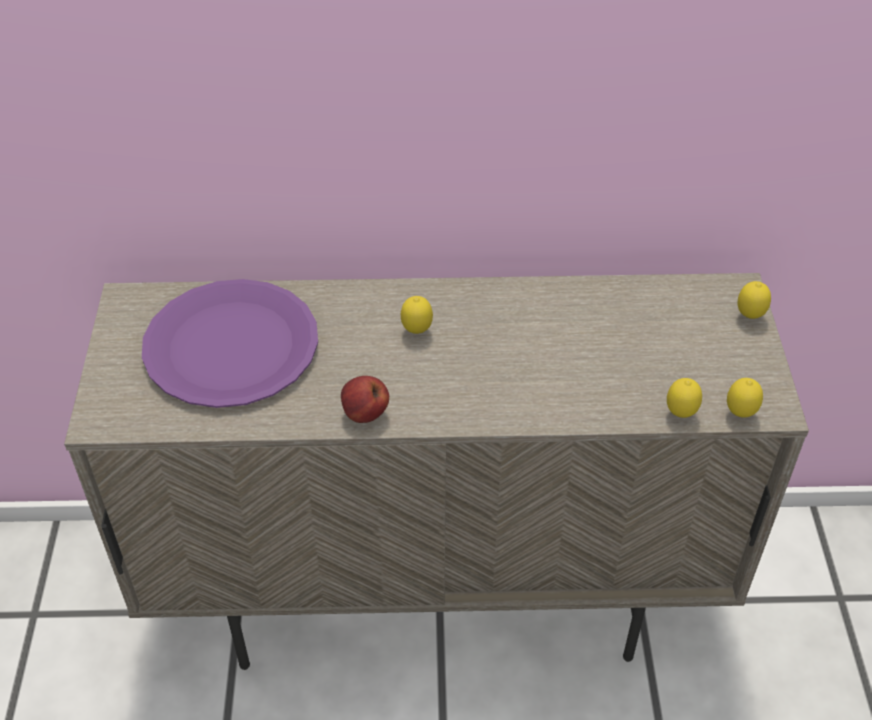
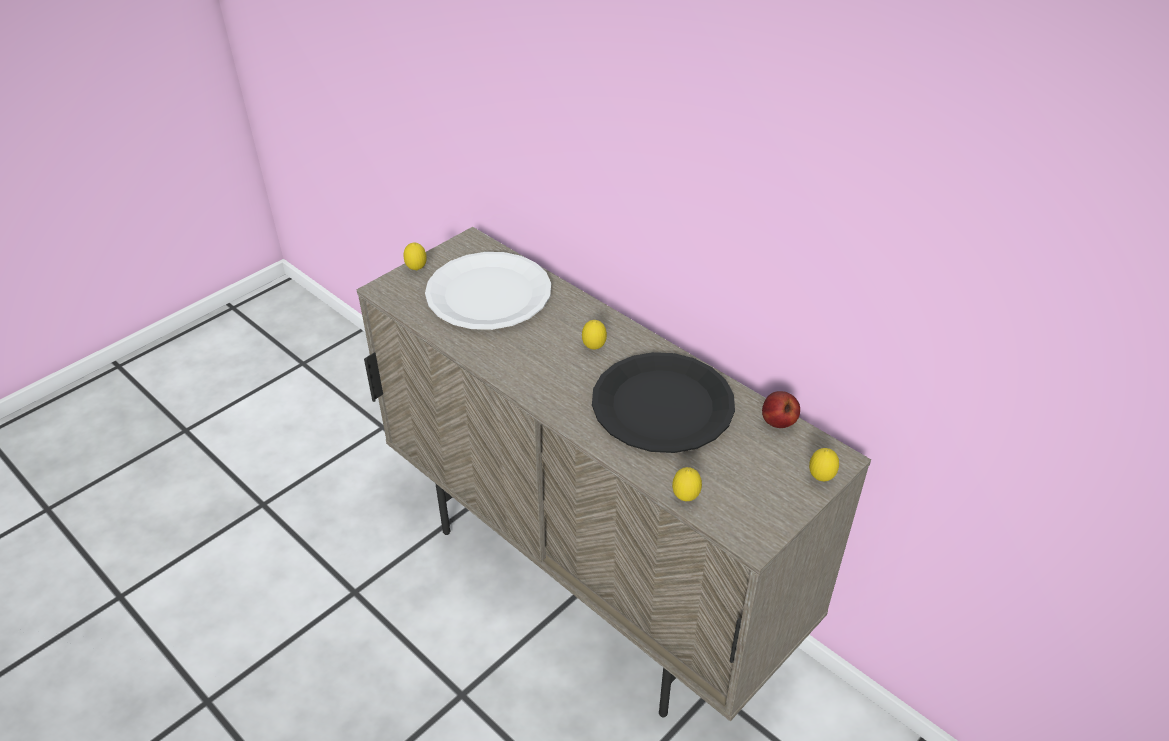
camera: 45 degrees right, 5 degrees down
purple plate [142,279,318,408] -> white plate [425,252,551,330]
apple [341,376,389,423] -> apple moved to [762,391,800,428]
lemon [727,378,763,418] -> lemon moved to [403,243,427,271]
none -> black plate [592,352,735,453]

